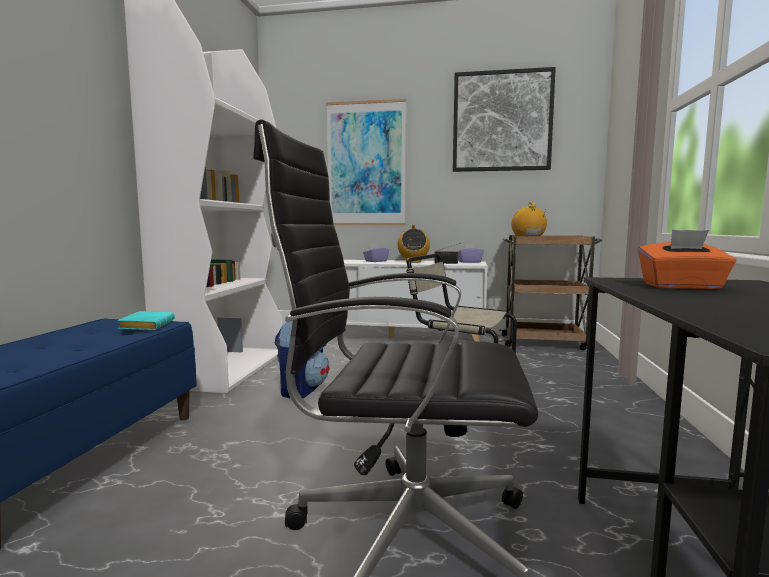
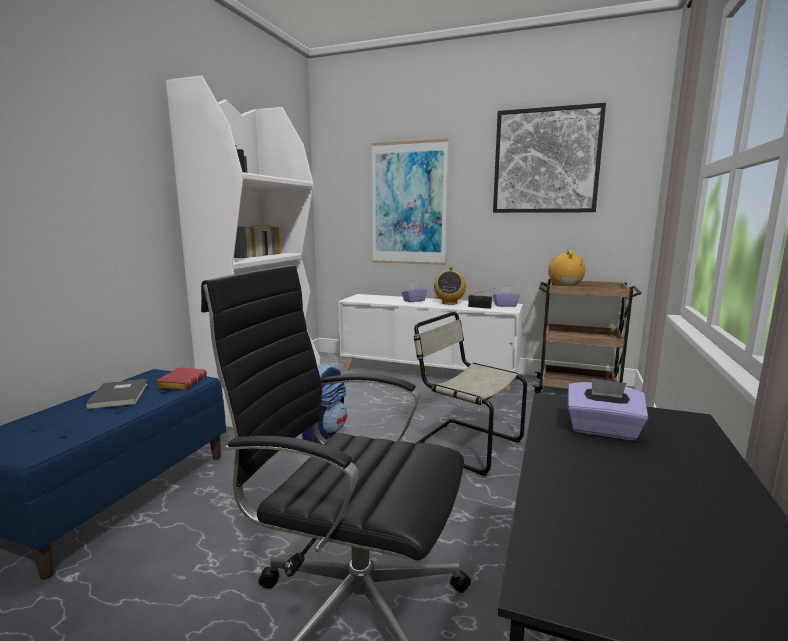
camera: 10 degrees right, 5 degrees up
turquoise book [118,311,175,330] -> red book [156,367,207,390]
orange tissue box [638,229,736,289] -> purple tissue box [568,378,648,440]
none -> grey book [85,379,148,410]

